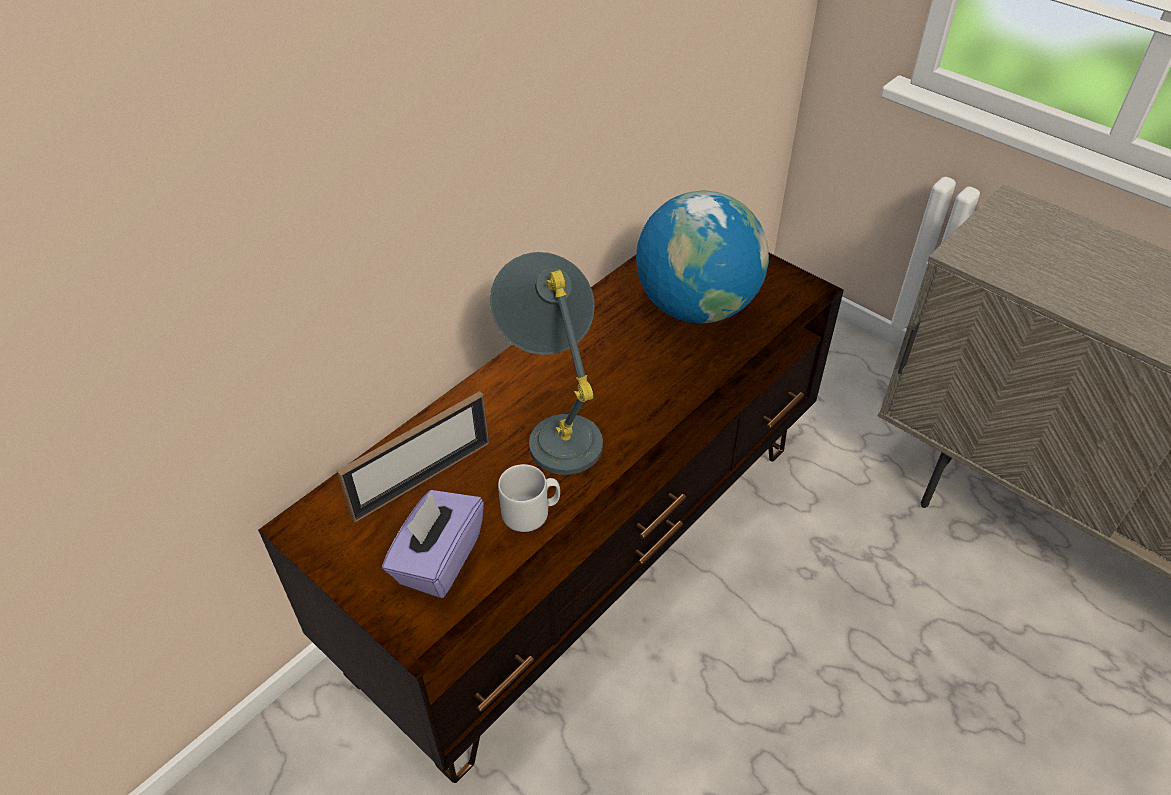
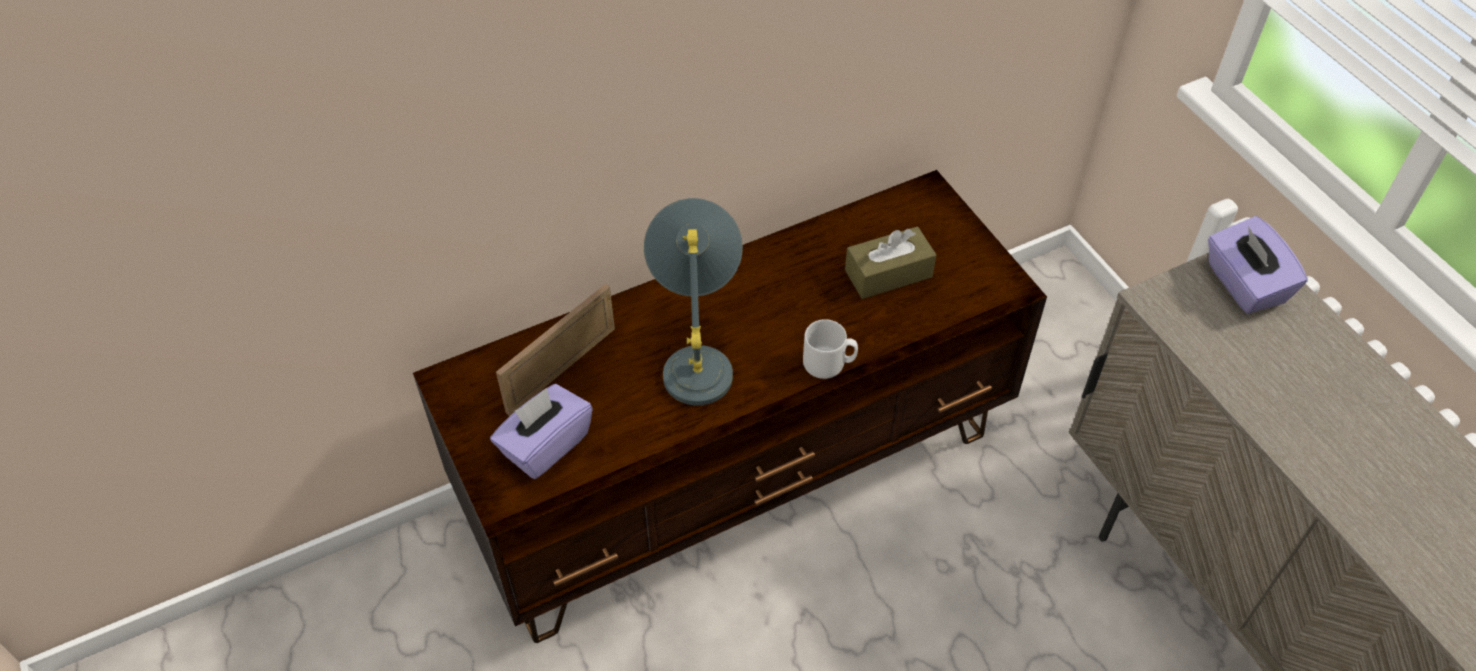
camera: 20 degrees right, 5 degrees up
picture frame [337,391,489,522] -> picture frame turned 150 degrees clockwise [496,284,615,416]
grey mug [498,464,560,532] -> grey mug moved to [803,319,858,379]
globe [636,190,769,324] -> brown tissue box [845,226,936,299]
none -> purple tissue box [1208,216,1308,314]

